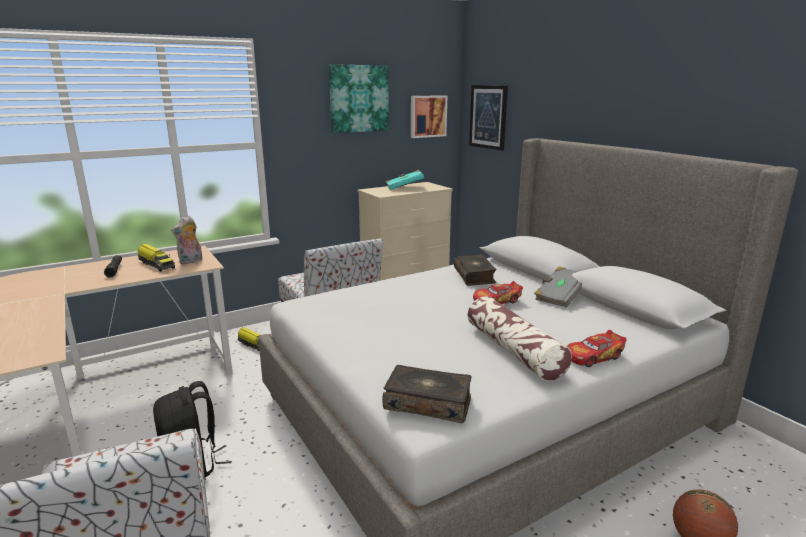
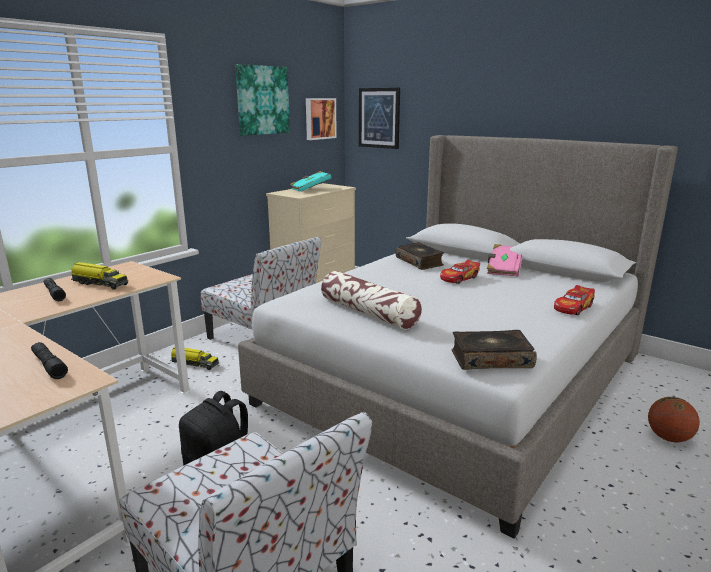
camera: 20 degrees left, 0 degrees up
plush toy [171,216,202,264] -> none
pillow [468,296,572,381] -> pillow moved to [321,271,422,330]
grey book [534,266,582,308] -> pink book [487,244,522,276]
none -> black flashlight [31,342,68,379]

